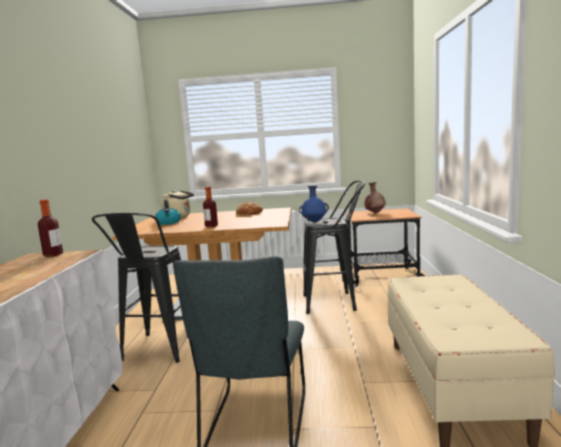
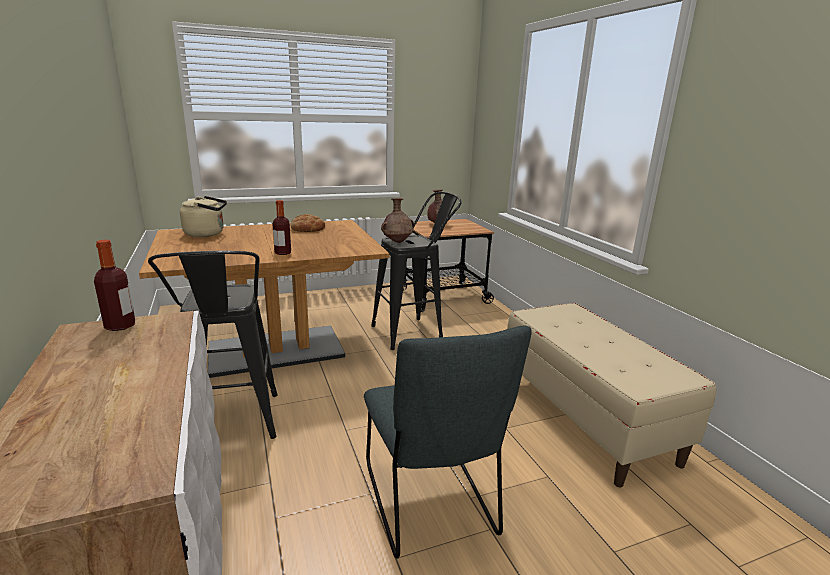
camera: 25 degrees left, 10 degrees up
kettle [155,199,181,225] -> none
blue vase [299,186,329,223] -> brown vase [381,198,414,243]

